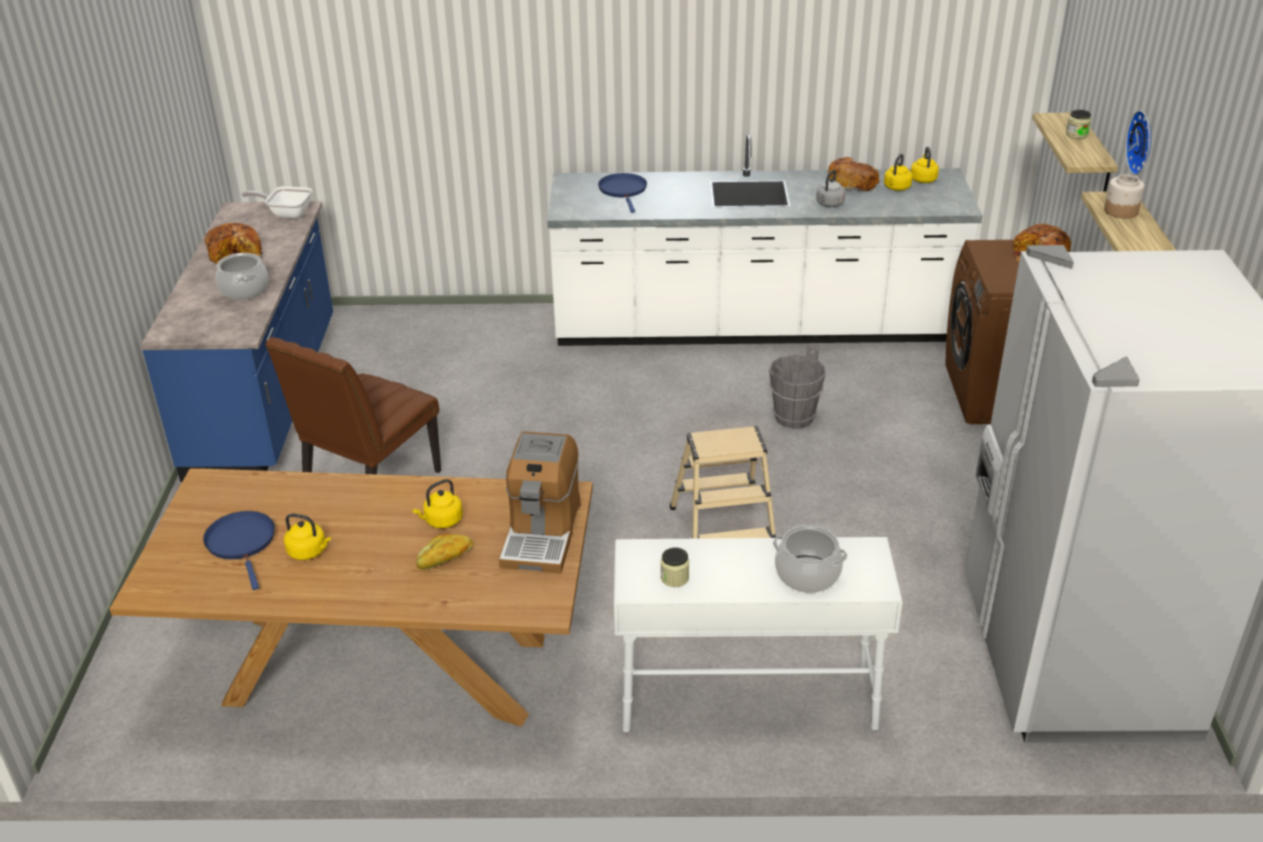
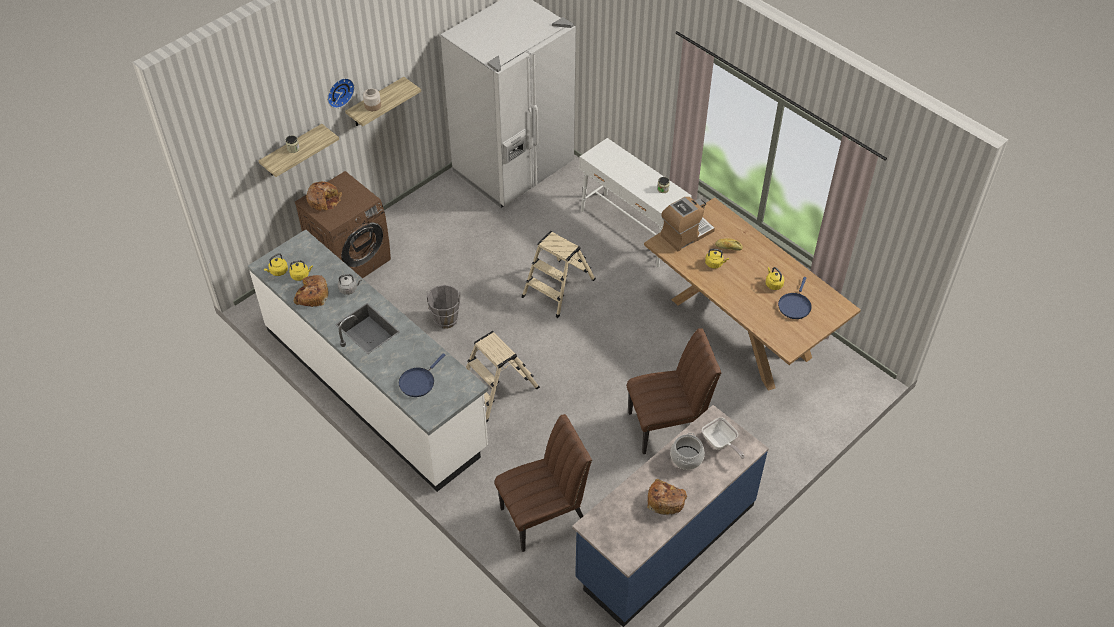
camera: 135 degrees left, 15 degrees up
frying pan [242,186,312,219] -> frying pan moved to [702,417,745,459]
cooking pot [773,525,847,593] -> none
none -> beige step ladder [466,331,540,422]
none -> brown chair [495,414,592,552]

